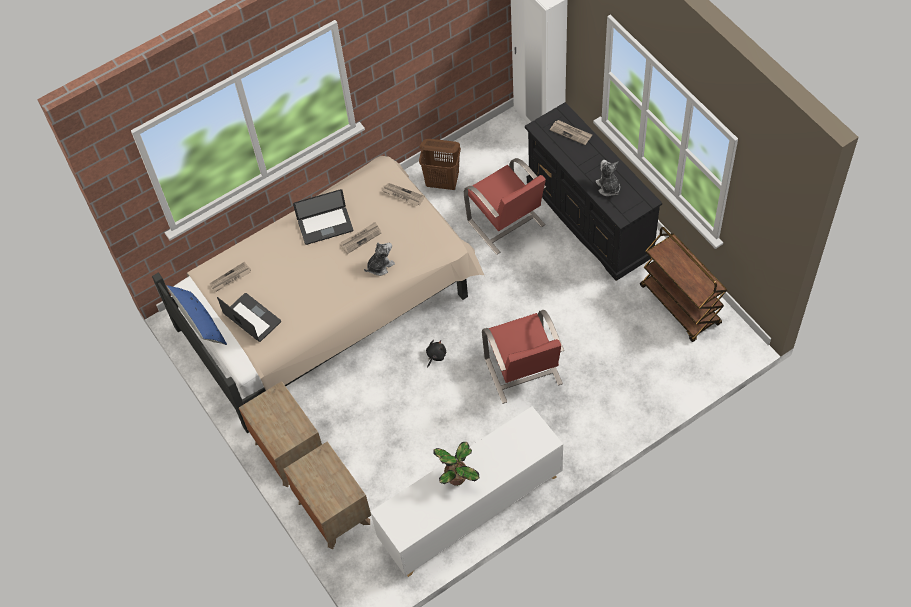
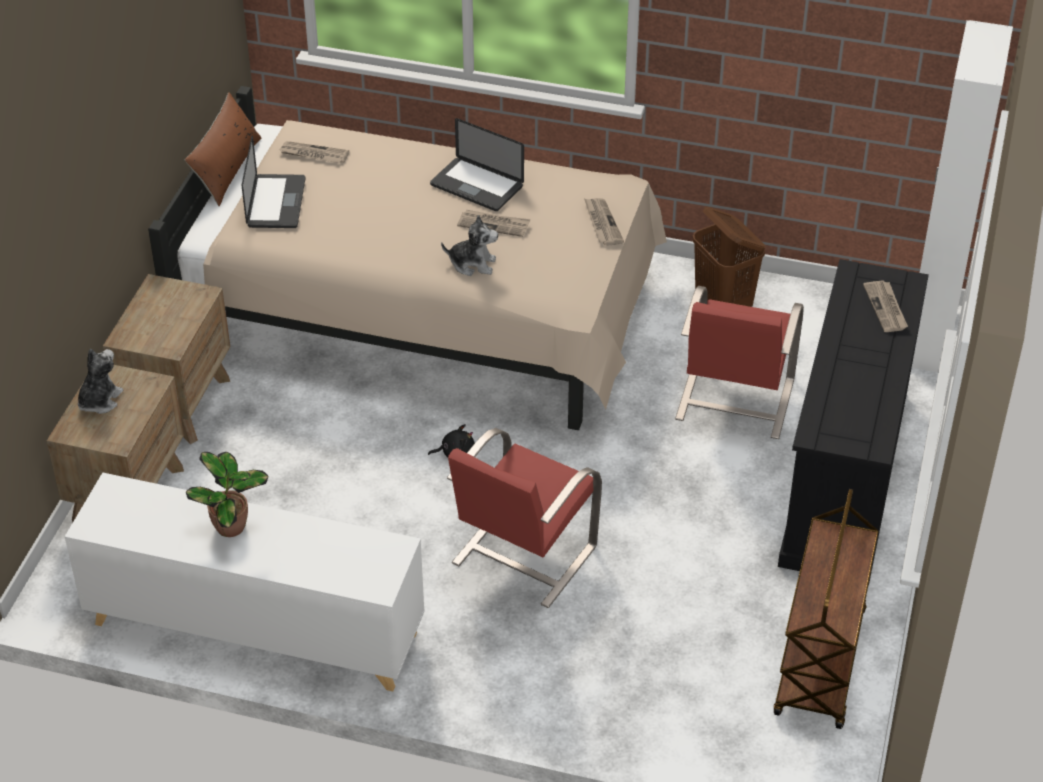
camera: 45 degrees right, 15 degrees down
blue pillow [167,285,227,345] -> brown pillow [185,92,261,206]
plush toy [595,160,620,196] -> plush toy moved to [78,348,124,414]

